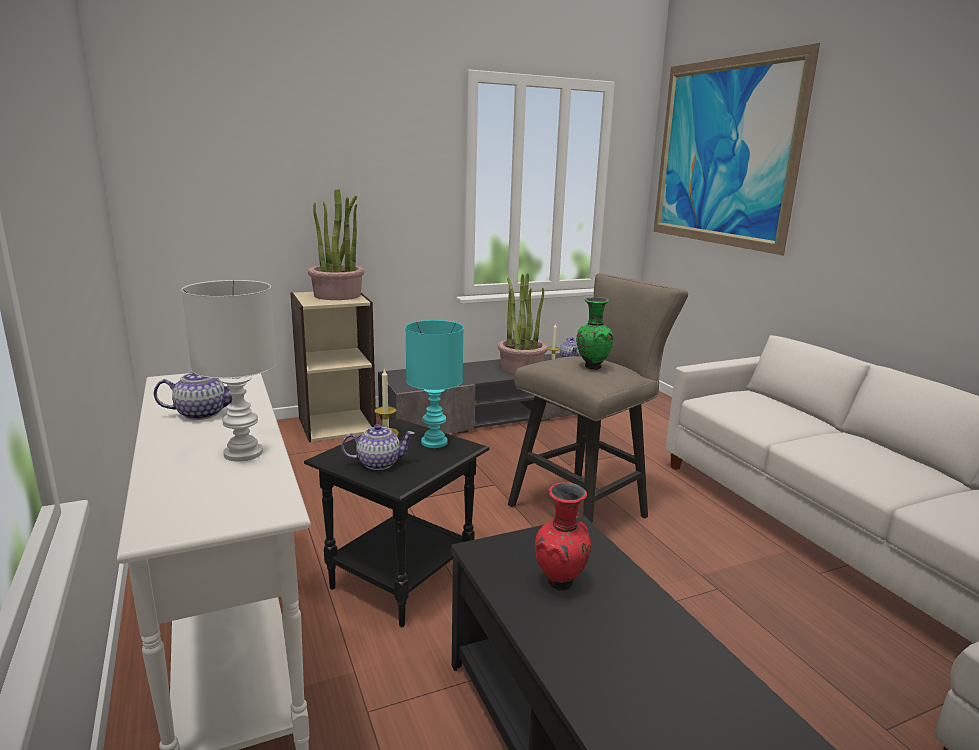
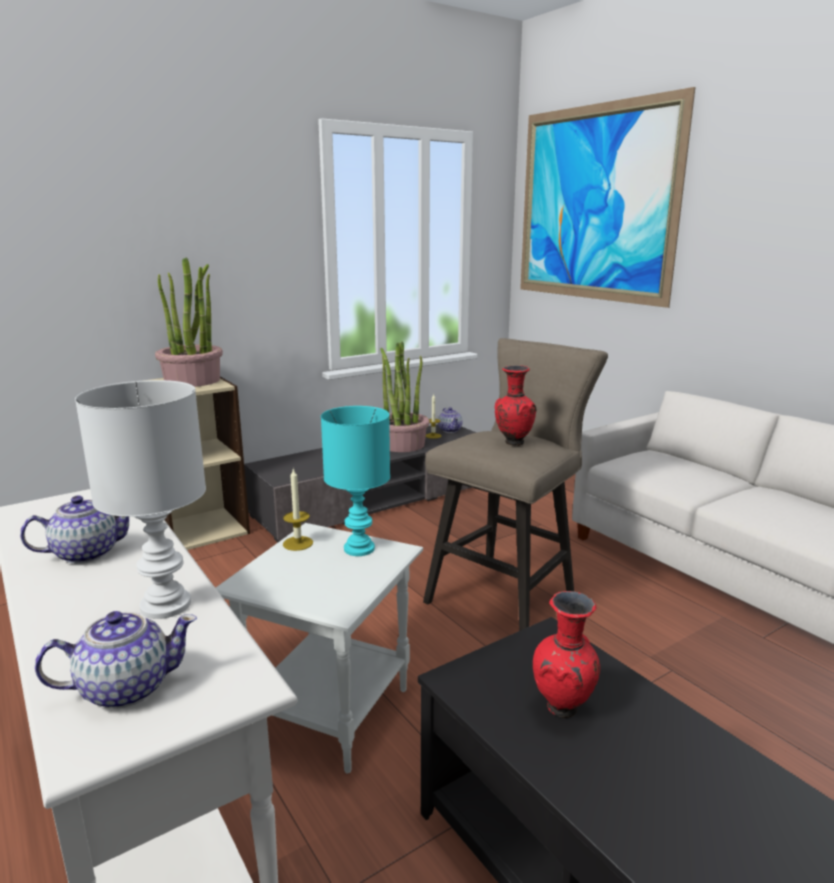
camera: 10 degrees left, 0 degrees up
black side table [304,419,489,627] -> white side table [216,523,423,773]
teapot [341,424,415,470] -> teapot moved to [35,611,197,709]
green vase [576,297,613,370] -> red vase [495,365,536,446]

